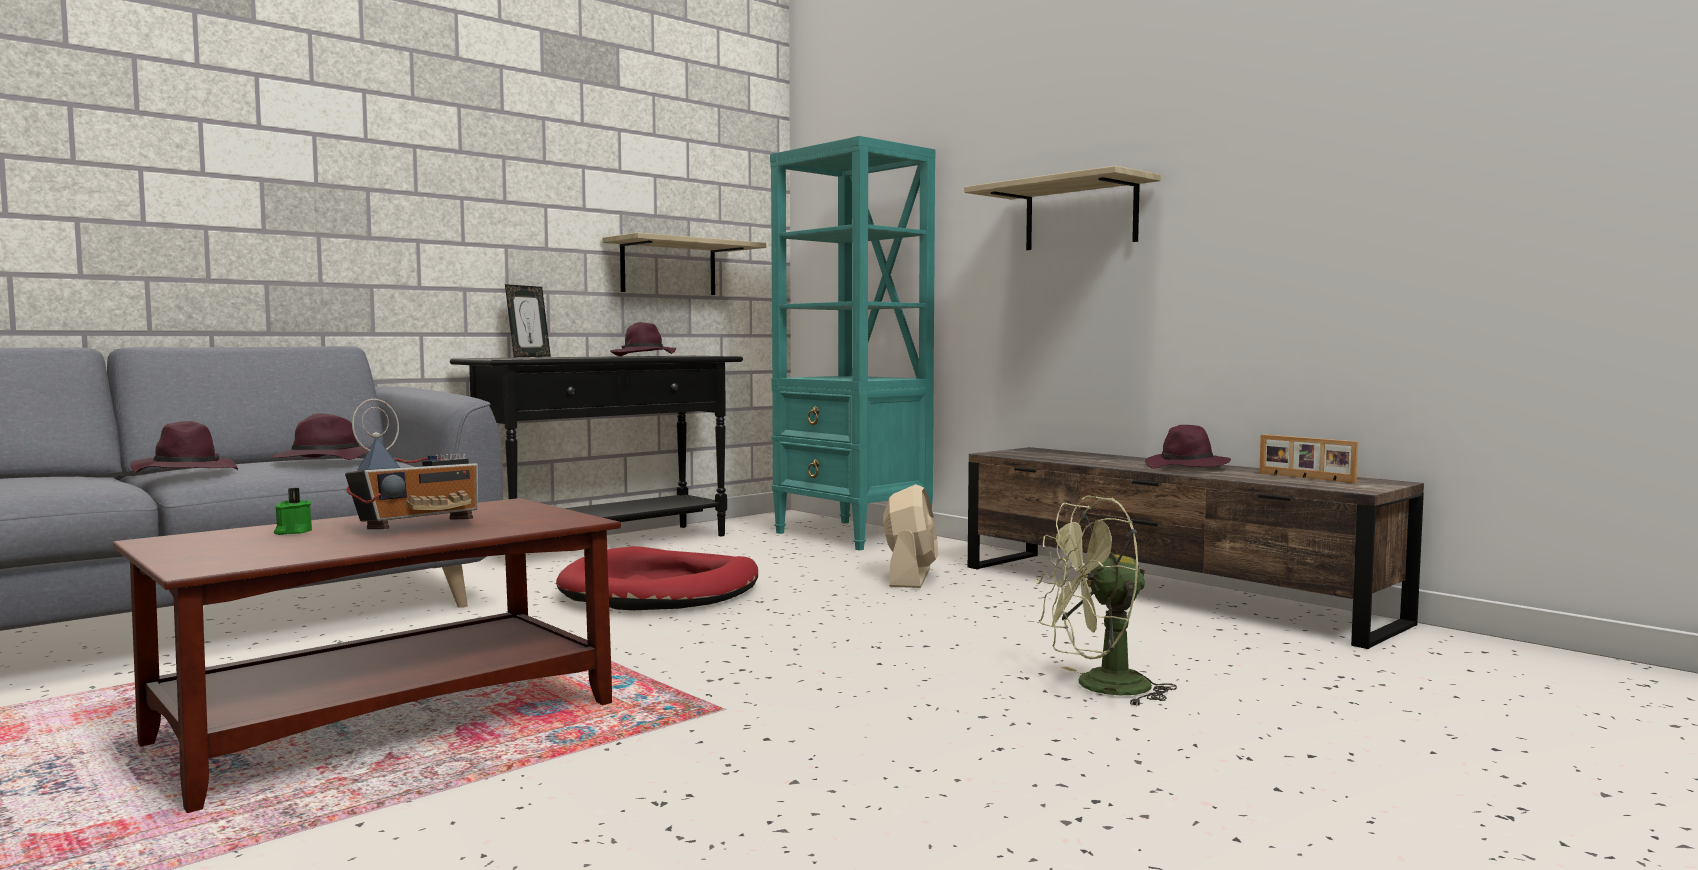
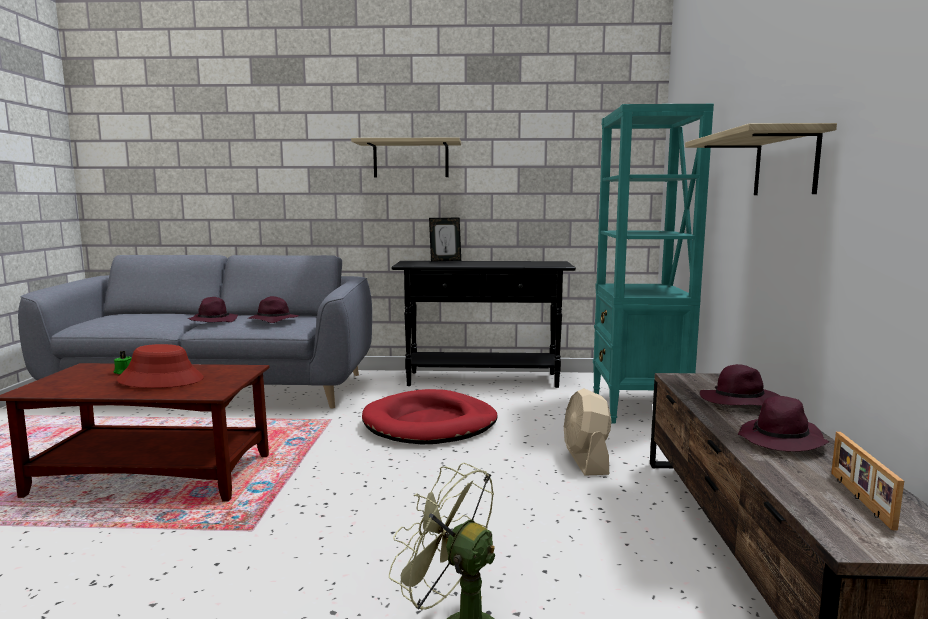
camera: 45 degrees right, 5 degrees up
radio [345,399,478,529] -> red hat [117,344,204,388]
shelf [602,232,766,295] -> shelf moved to [351,137,461,177]
purple hat [610,322,676,356] -> purple hat moved to [700,364,780,406]
beige fan [883,484,938,588] -> beige fan turned 120 degrees clockwise [564,388,612,476]

